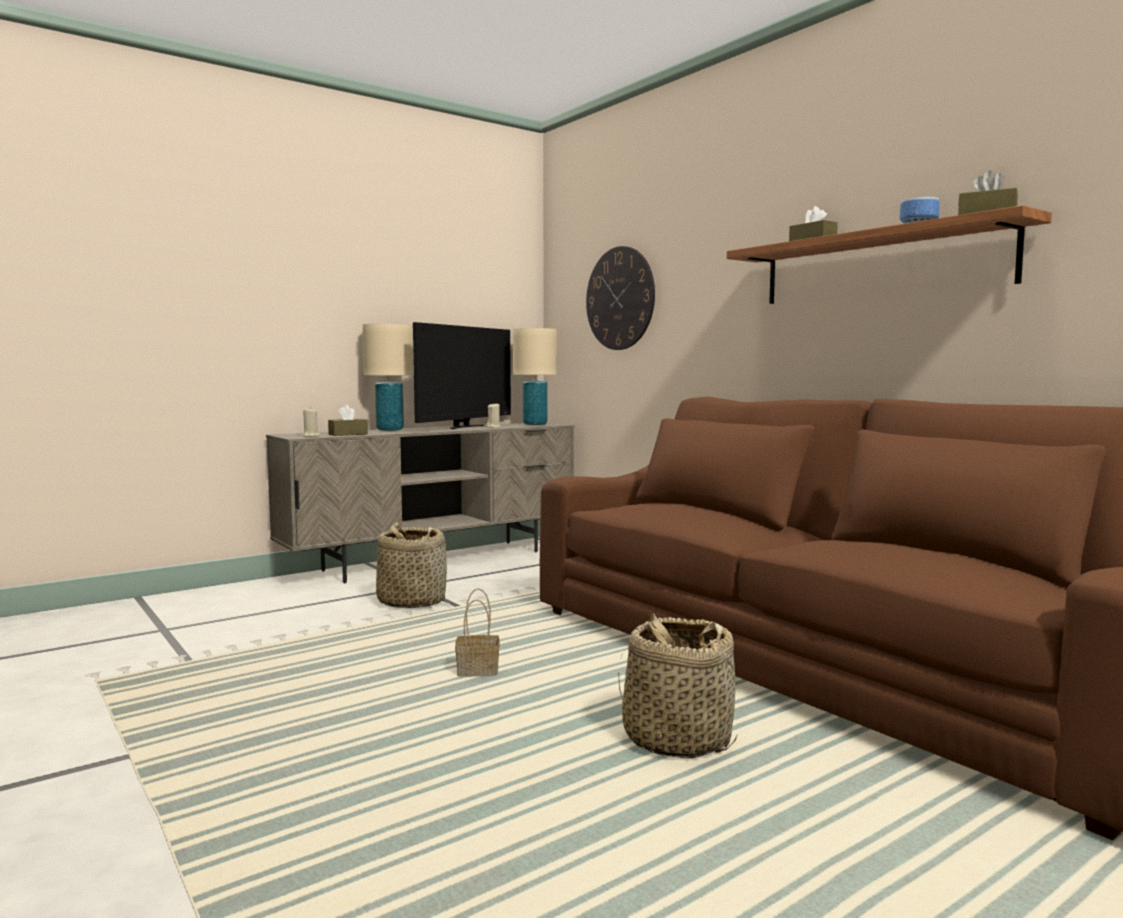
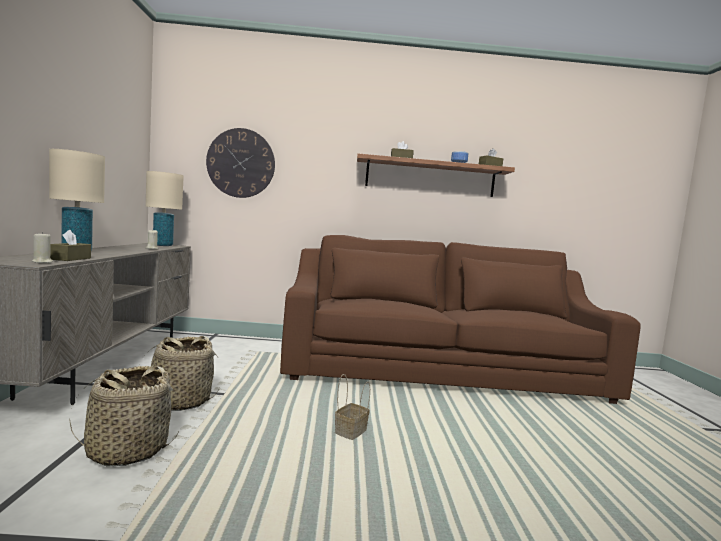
camera: 55 degrees left, 0 degrees up
television [413,322,511,429] -> none
basket [618,613,738,758] -> basket moved to [69,366,178,466]

